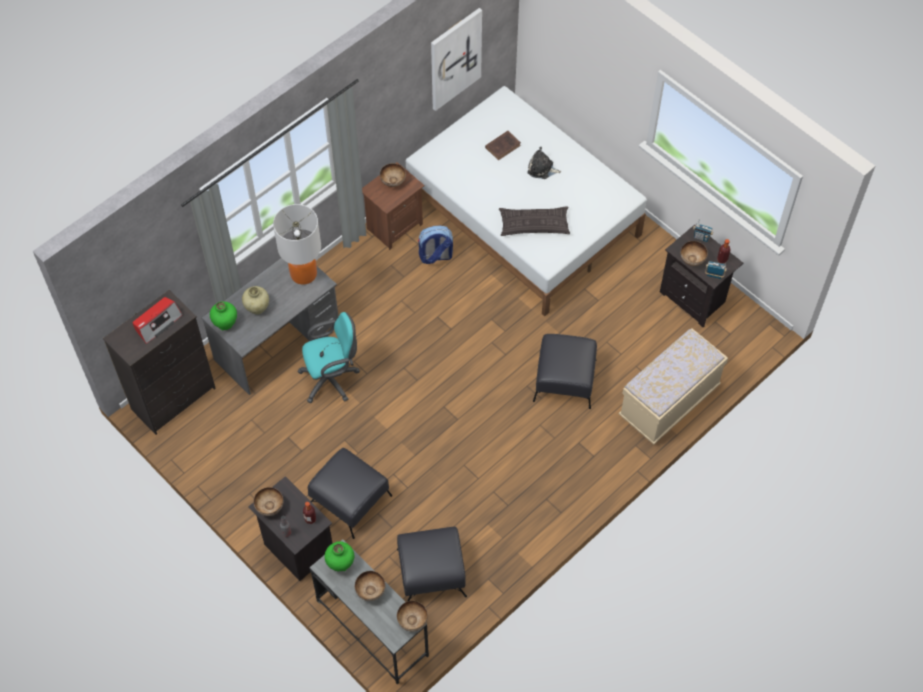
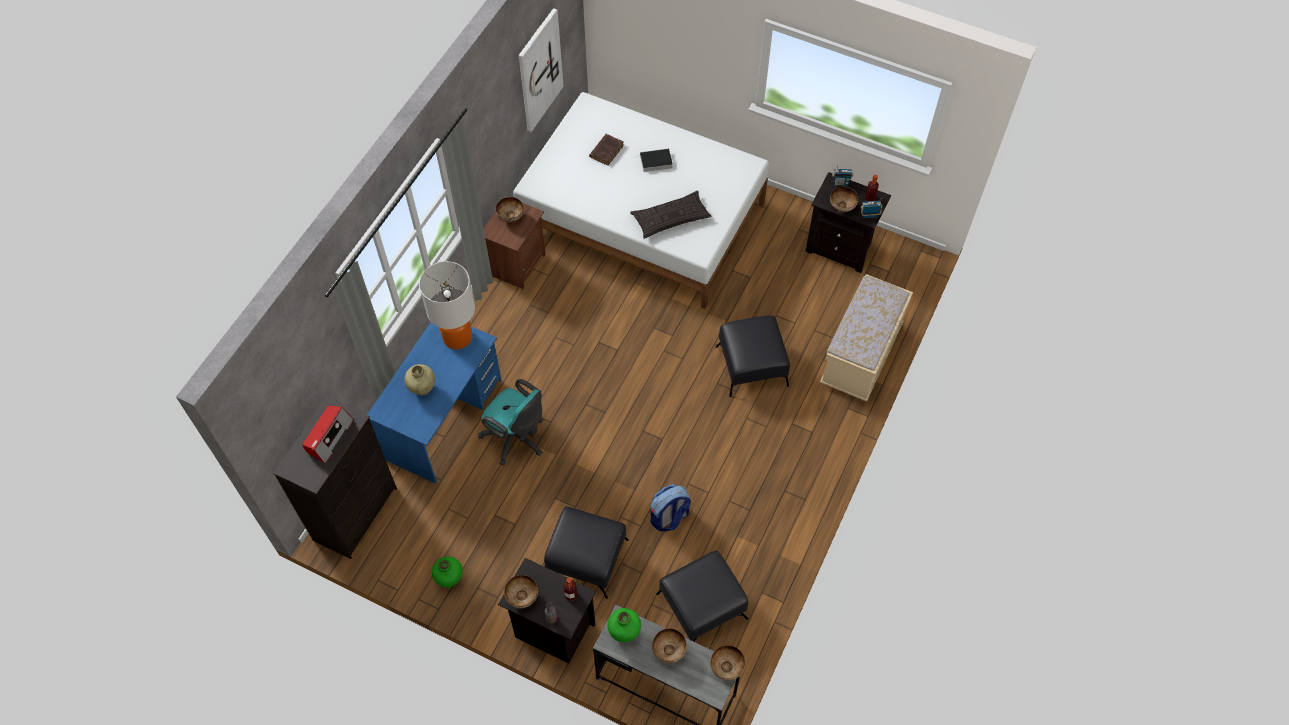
camera: 20 degrees left, 0 degrees up
grey desk [202,258,339,395] -> blue desk [367,322,502,484]
green vase [210,302,237,330] -> green vase moved to [432,556,462,588]
turquoise office chair [298,312,360,403] -> turquoise office chair turned 75 degrees clockwise [478,379,543,465]
backpack [418,226,453,264] -> backpack moved to [650,484,691,531]
plush toy [527,147,561,179] -> book [640,148,672,172]

